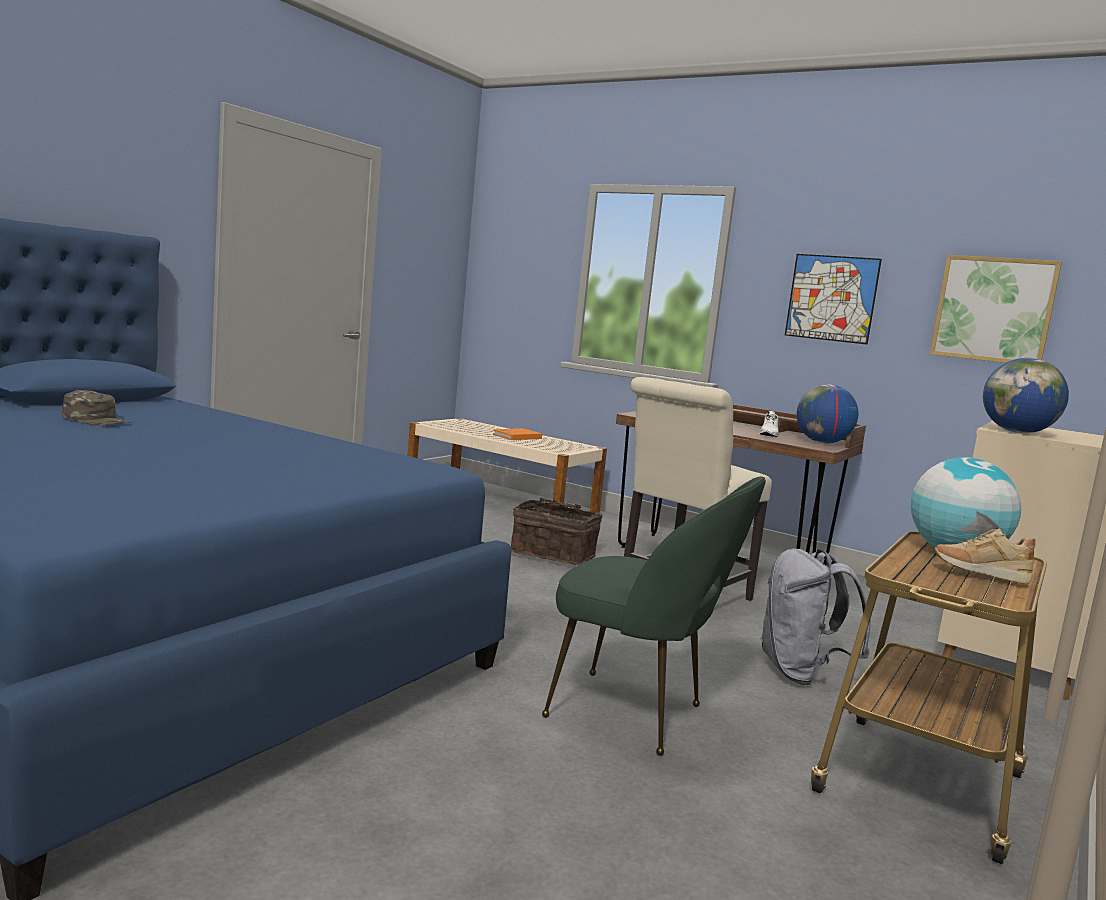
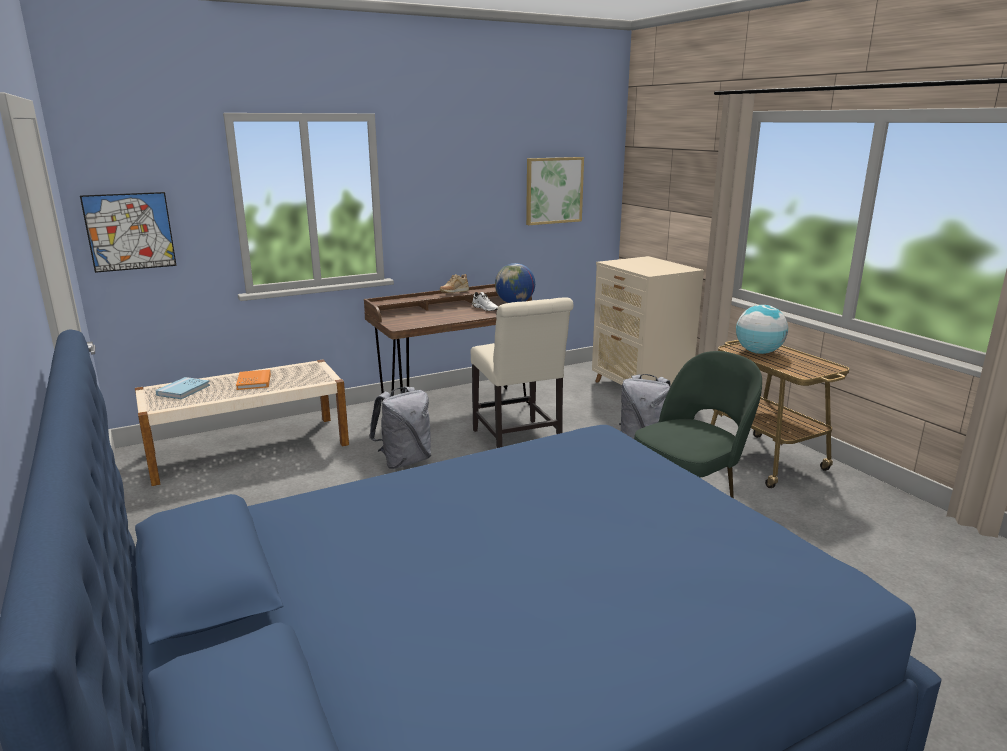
camera: 60 degrees left, 10 degrees up
green cap [62,390,132,426] -> none
basket [511,498,603,565] -> grey backpack [369,386,431,469]
picture [785,254,882,345] -> picture moved to [80,192,177,273]
beige shoe [935,528,1036,584] -> beige shoe moved to [440,274,469,293]
globe [983,358,1069,433] -> none
none -> blue book [155,377,210,399]

